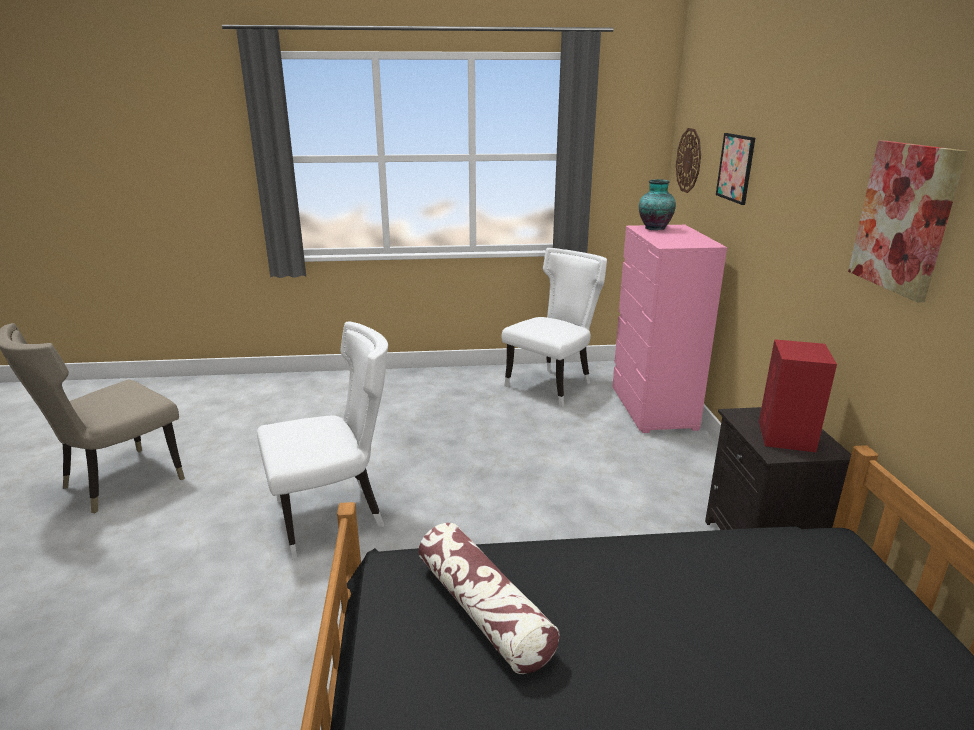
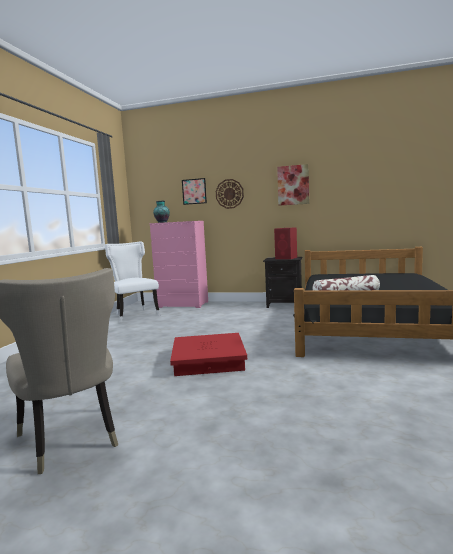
camera: 70 degrees left, 15 degrees down
white chair [257,321,388,559] -> red storage box [170,333,247,376]
wall clock [676,128,701,193] -> wall clock moved to [216,179,244,209]

